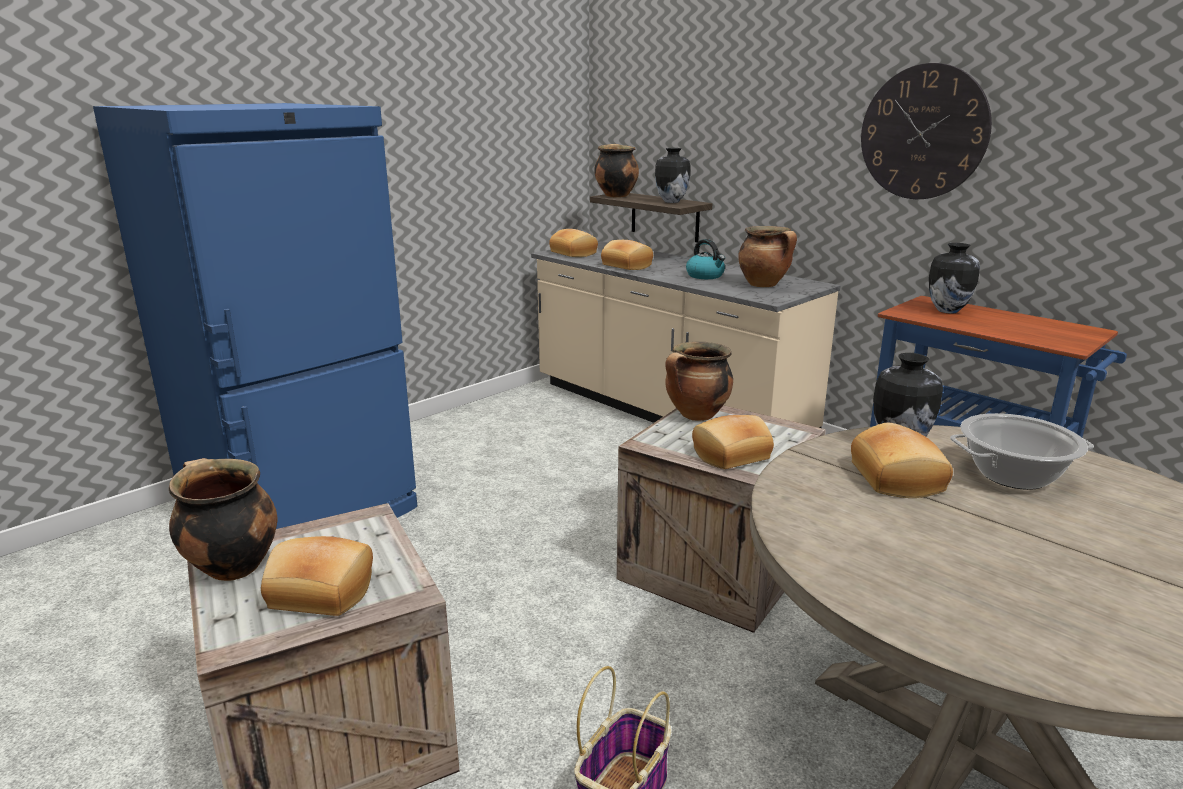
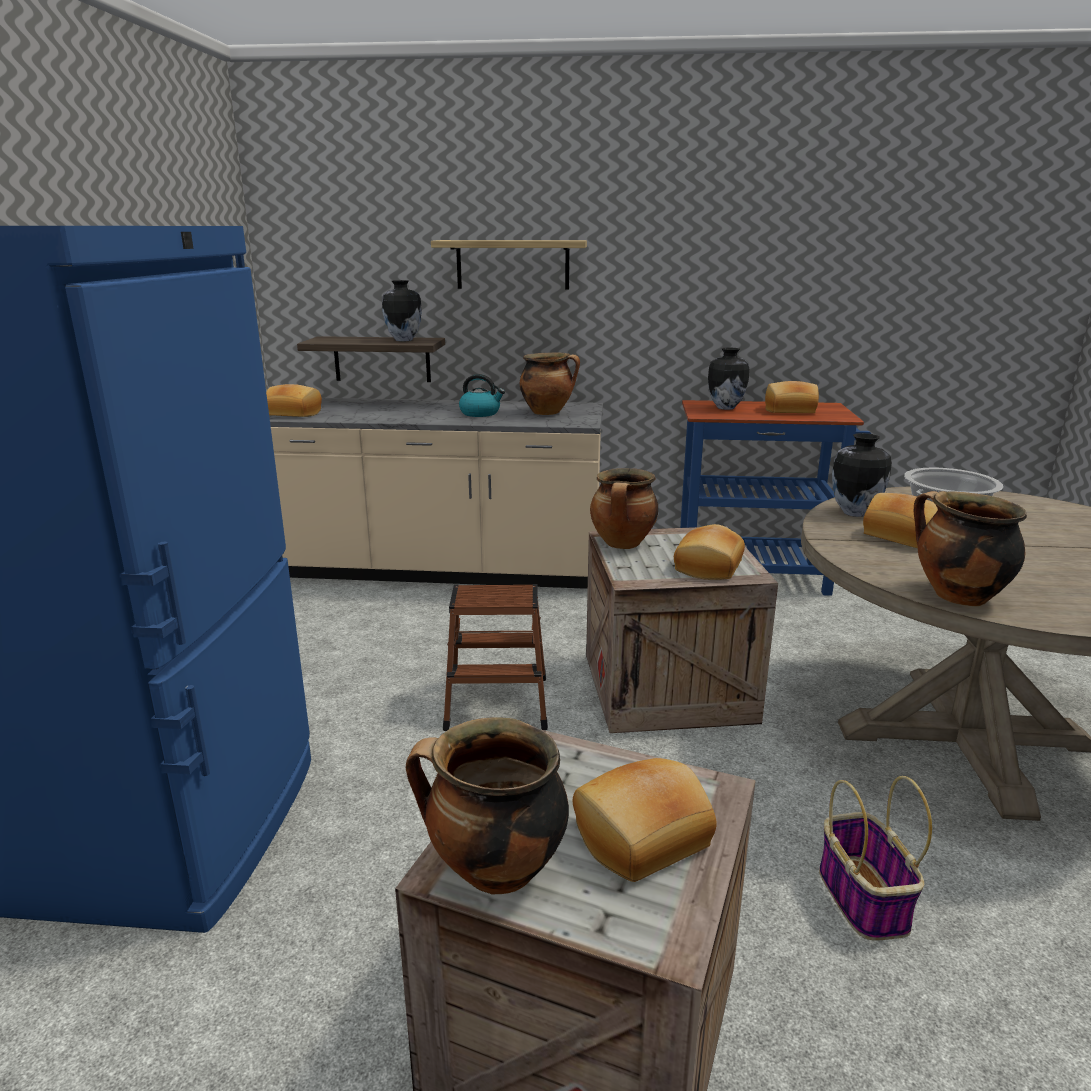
camera: 40 degrees left, 0 degrees up
cooking pot [594,144,639,198] -> cooking pot moved to [914,491,1027,606]
bread [601,240,653,270] -> bread moved to [765,381,819,413]
wall clock [861,63,992,199] -> none
none -> shelf [431,240,587,289]
none -> brown step ladder [443,584,548,731]

